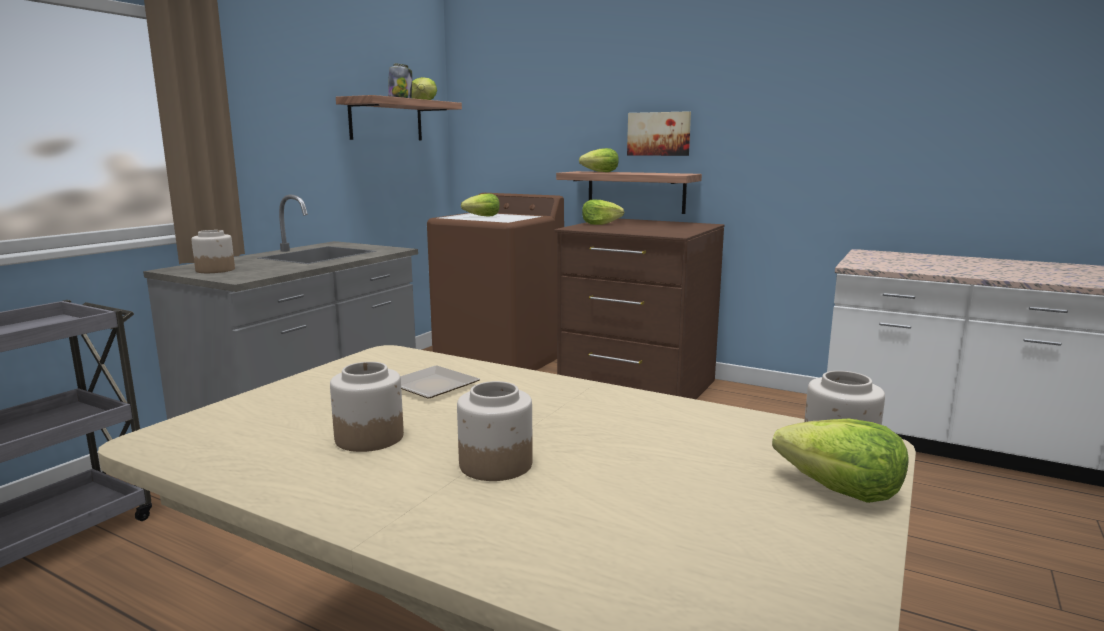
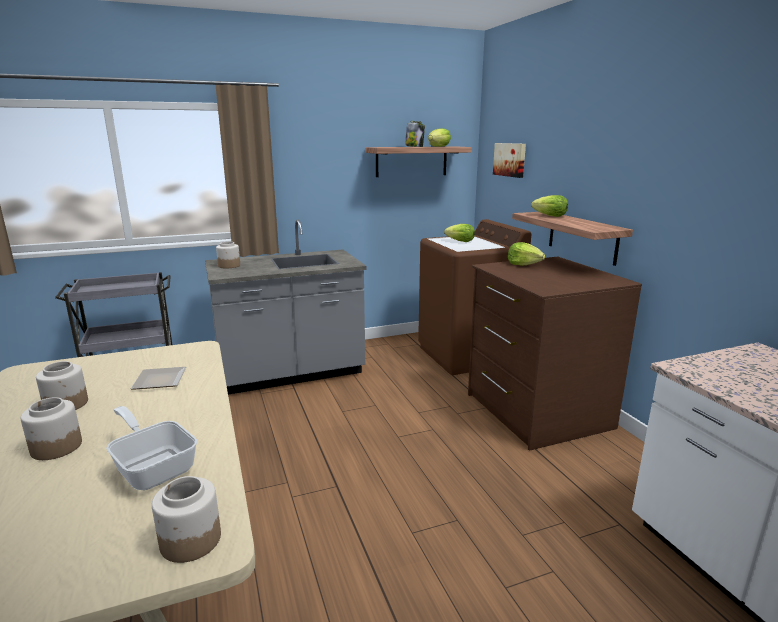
camera: 40 degrees right, 5 degrees up
picture [627,111,691,156] -> picture moved to [493,143,526,178]
lettuce [772,419,909,503] -> none
none -> frying pan [106,406,198,490]

